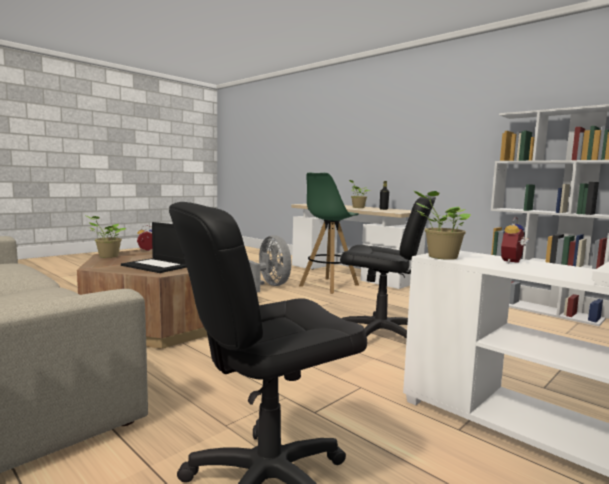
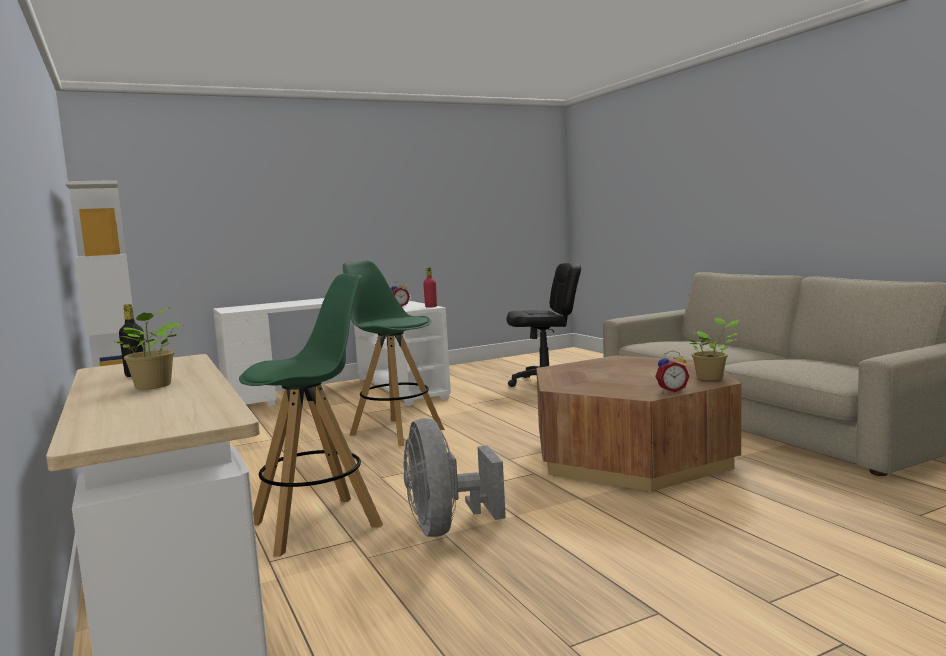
camera: 160 degrees left, 0 degrees up
laptop [121,222,187,273] -> none
black office chair [340,195,436,339] -> green stool [343,261,445,446]
potted plant [414,191,471,260] -> red bottle [423,268,437,308]

